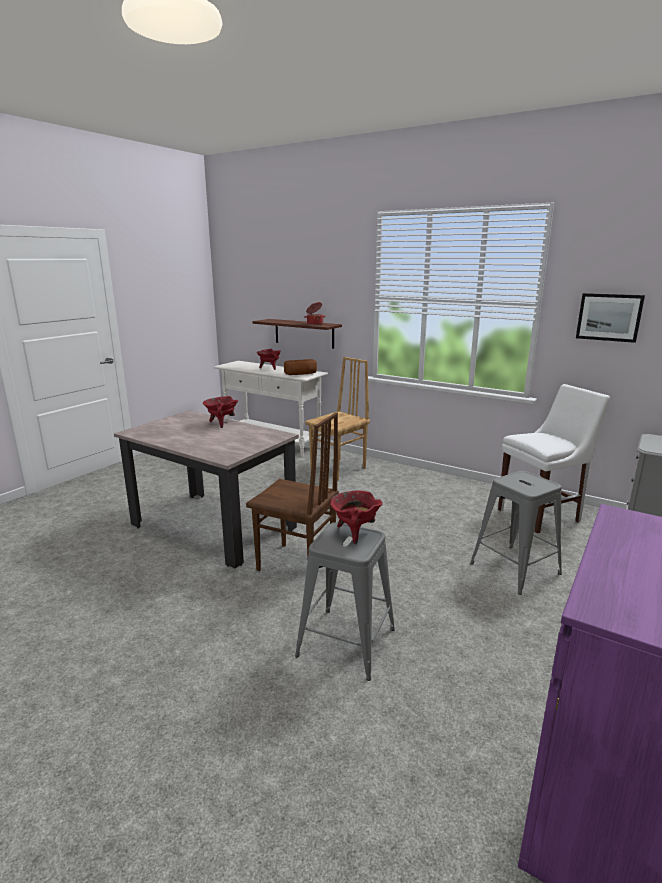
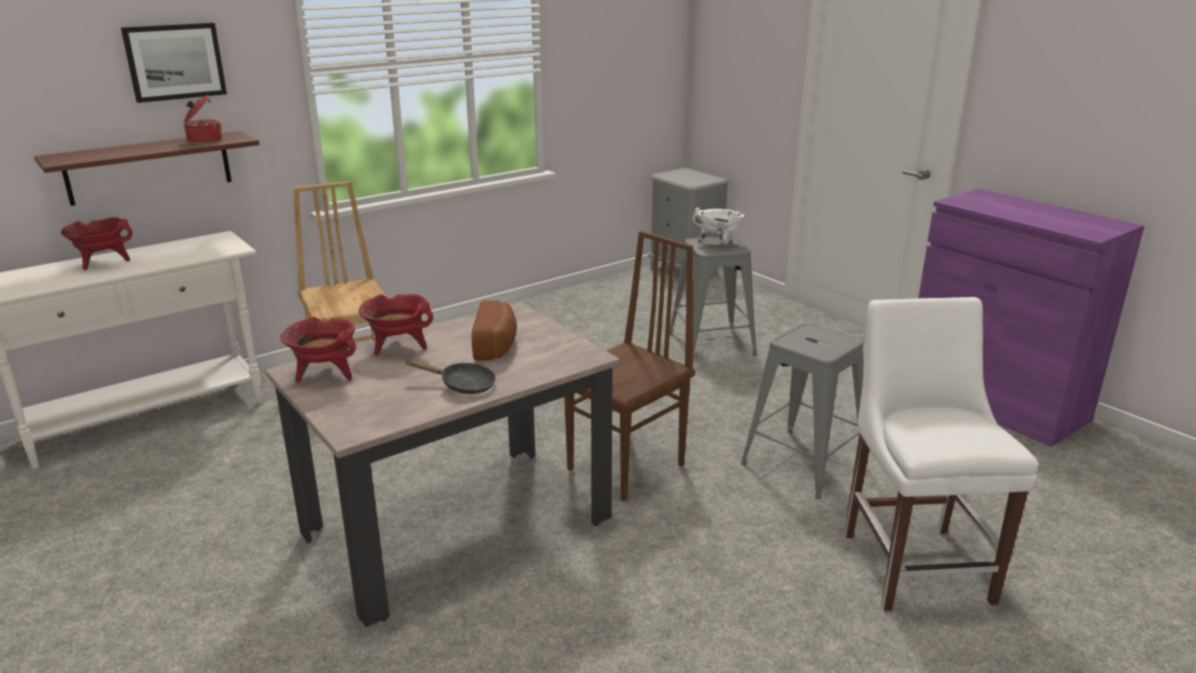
camera: 70 degrees left, 5 degrees up
bread [284,359,317,375] -> bread moved to [472,300,517,361]
red cooking pot [330,490,383,544] -> red cooking pot moved to [280,317,356,382]
white chair [498,384,610,534] -> white chair moved to [844,297,1038,611]
picture [576,293,645,343] -> picture moved to [121,23,227,103]
none -> black frying pan [405,359,496,394]
none -> white cooking pot [693,208,744,243]

